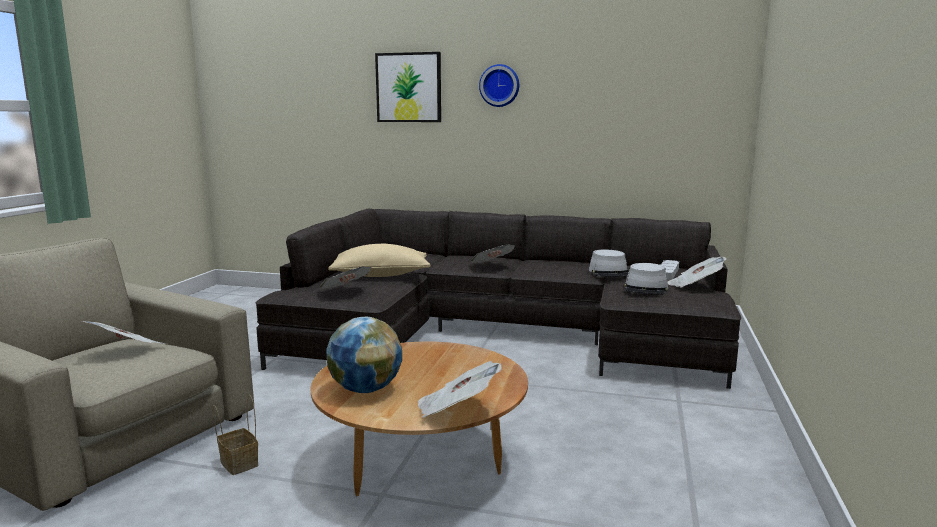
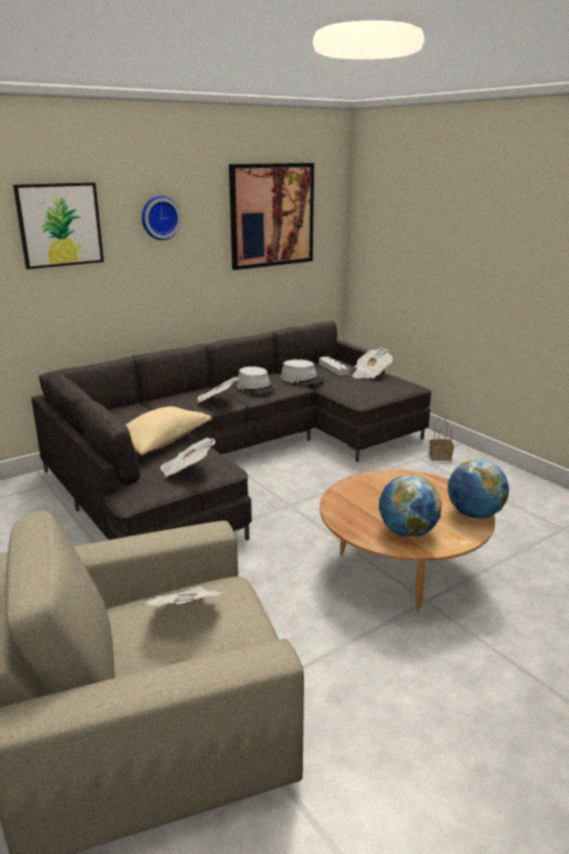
camera: 50 degrees left, 10 degrees up
basket [213,395,258,475] -> basket moved to [429,417,454,461]
newspaper [418,361,502,418] -> globe [448,459,509,518]
grey hat [624,263,668,295] -> grey hat moved to [236,366,275,394]
none -> picture [229,163,314,270]

